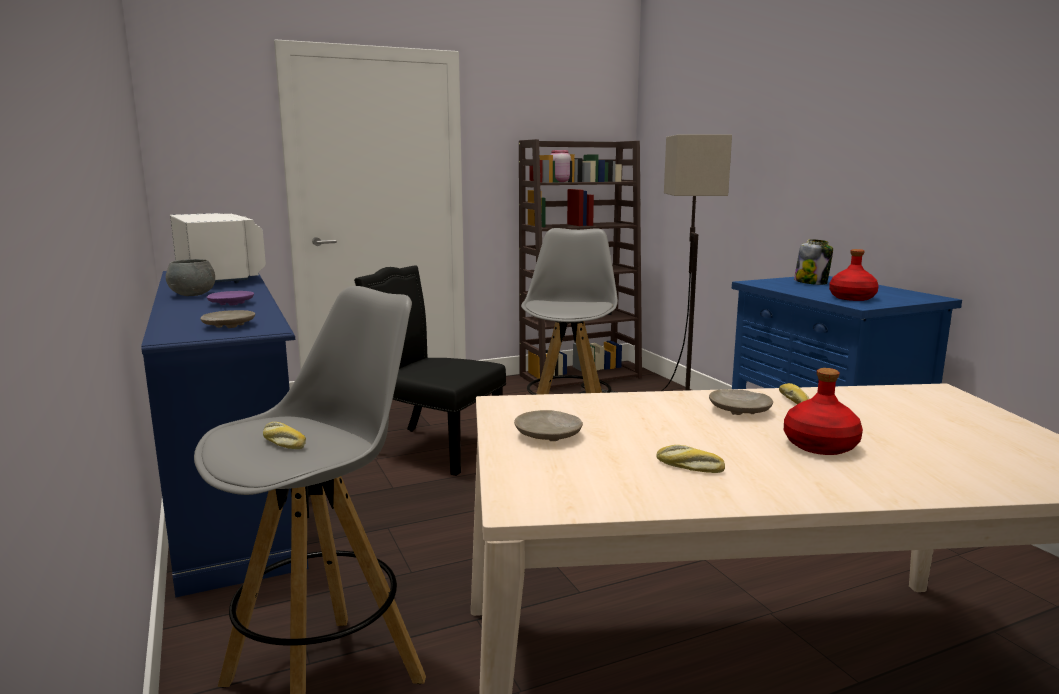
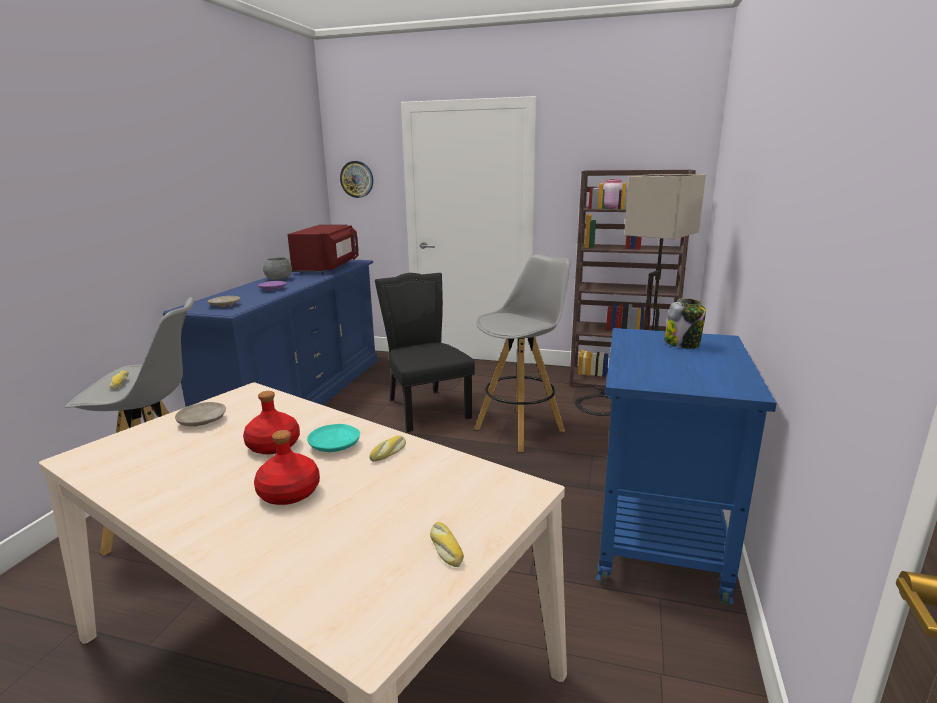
camera: 40 degrees right, 5 degrees up
white microwave [170,213,266,283] -> red microwave [287,225,359,273]
bread [656,445,725,473] -> bread moved to [430,522,464,567]
beige plate [709,389,773,415] -> turquoise plate [307,424,360,452]
red bottle [829,249,879,301] -> red bottle moved to [243,391,300,454]
none -> wall clock [340,161,373,198]

